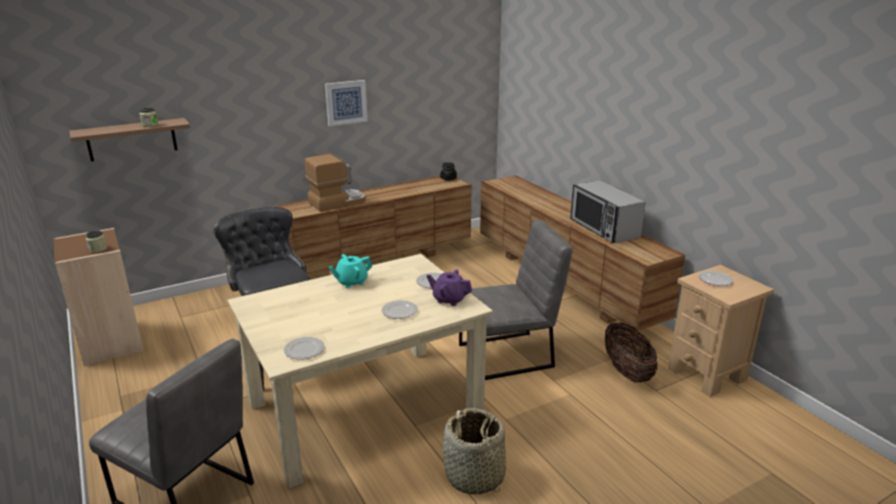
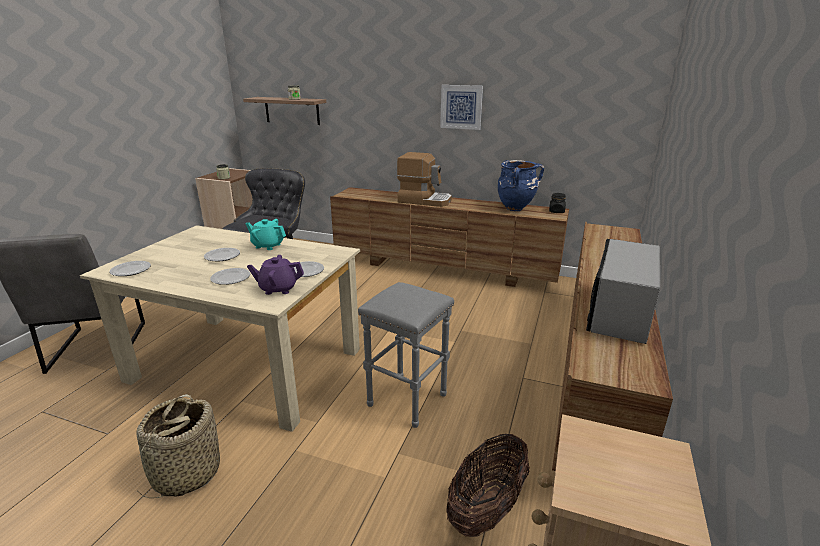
camera: 50 degrees right, 0 degrees up
purple teapot [427,269,472,306] -> purple teapot turned 75 degrees counterclockwise [247,255,304,295]
grey chair [459,220,573,380] -> grey stool [358,282,454,428]
plate [699,271,733,286] -> plate moved to [204,248,240,261]
none -> blue vase [498,160,544,211]

